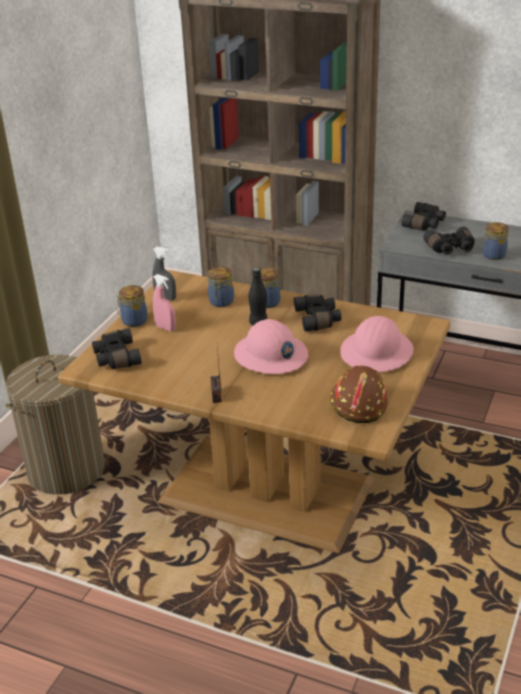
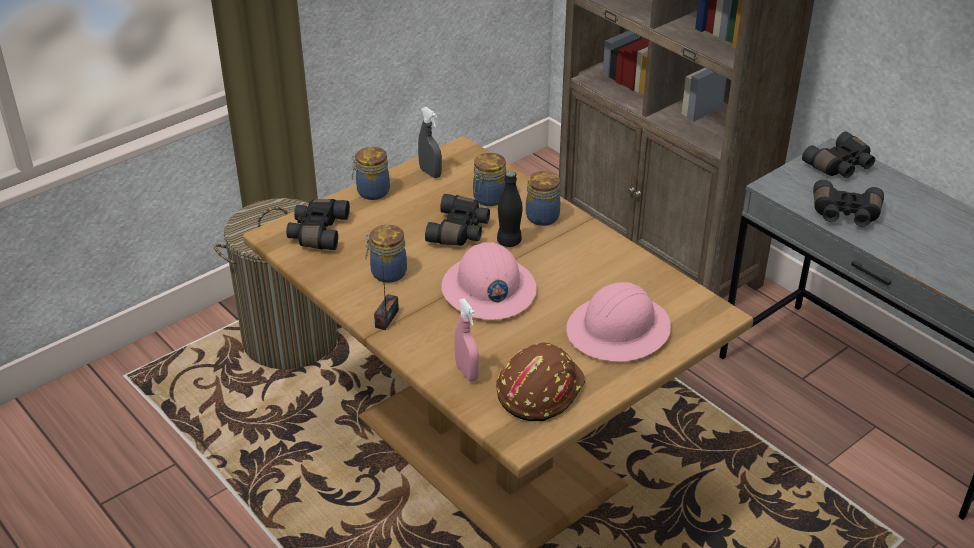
camera: 25 degrees right, 5 degrees up
pink spray bottle [153,274,176,331] -> pink spray bottle moved to [455,298,480,382]
black binoculars [294,295,341,332] -> black binoculars moved to [425,194,490,246]
jar [482,222,509,260] -> jar moved to [365,225,407,283]

